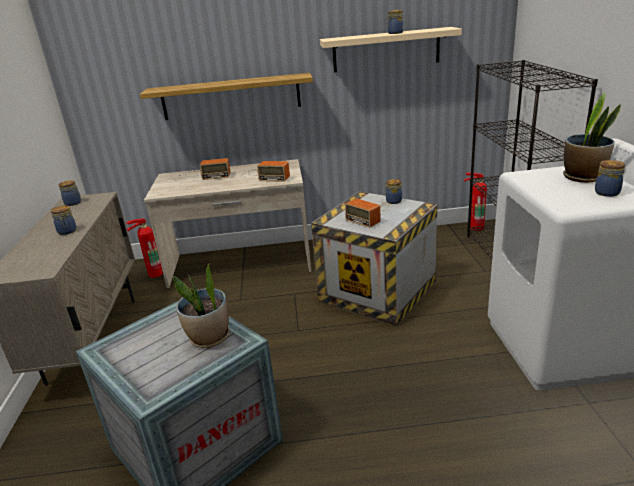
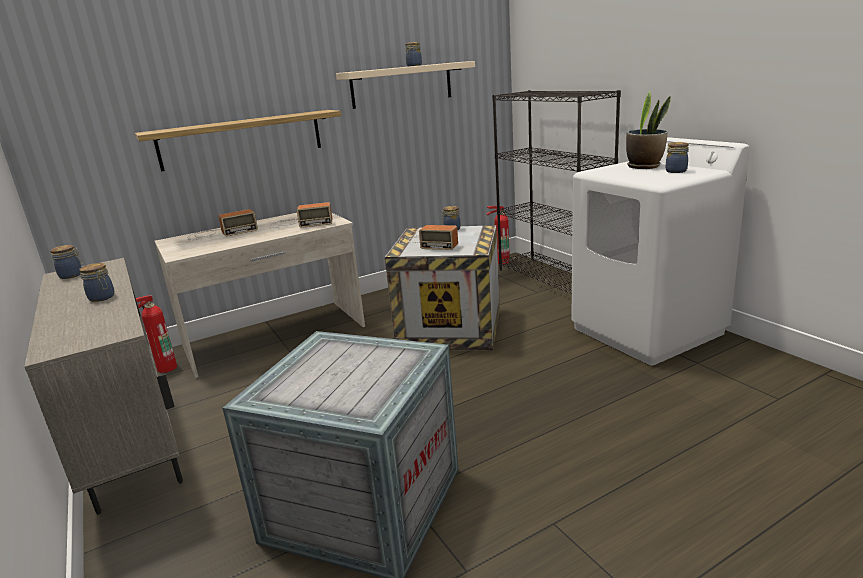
camera: 25 degrees left, 5 degrees down
potted plant [173,263,229,348] -> none

